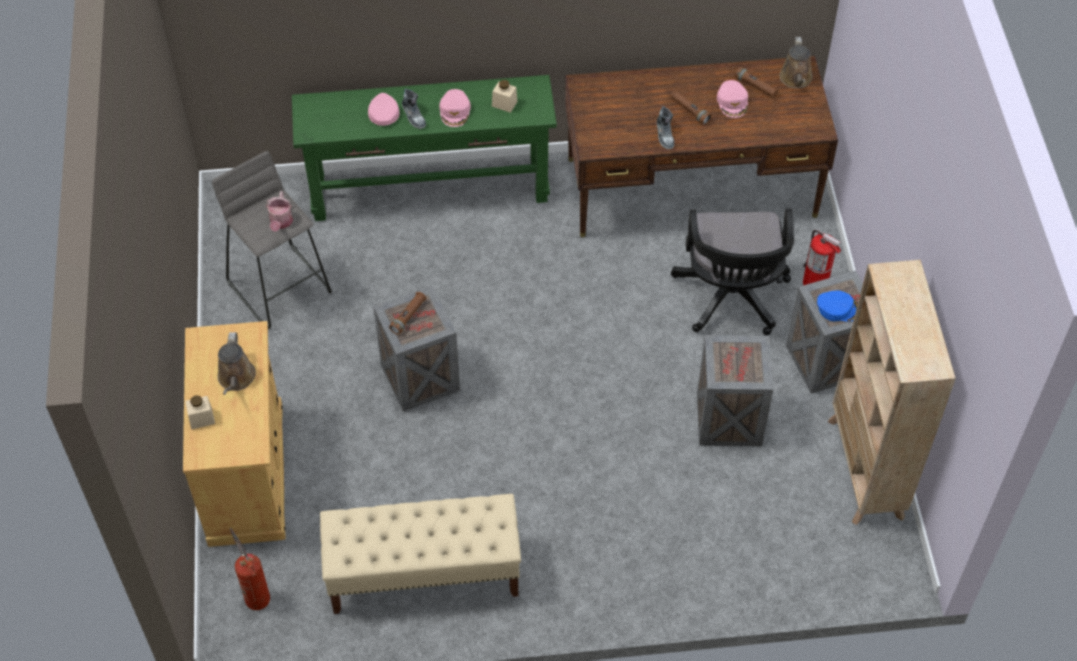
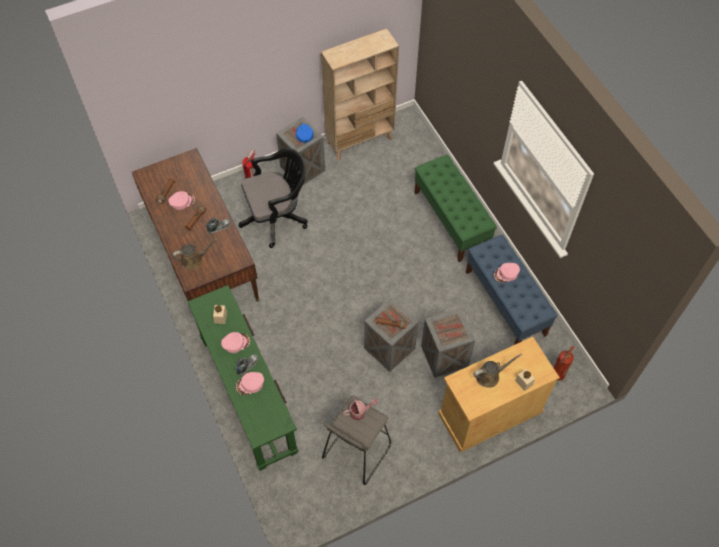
camera: 110 degrees left, 5 degrees up
beige bench [320,494,521,614] -> blue bench [466,234,558,345]
crate [697,335,773,446] -> crate moved to [421,308,475,378]
brown watering can [779,37,813,88] -> brown watering can moved to [172,238,218,270]
none -> green bench [414,155,497,262]
none -> pink cap [494,263,520,283]

